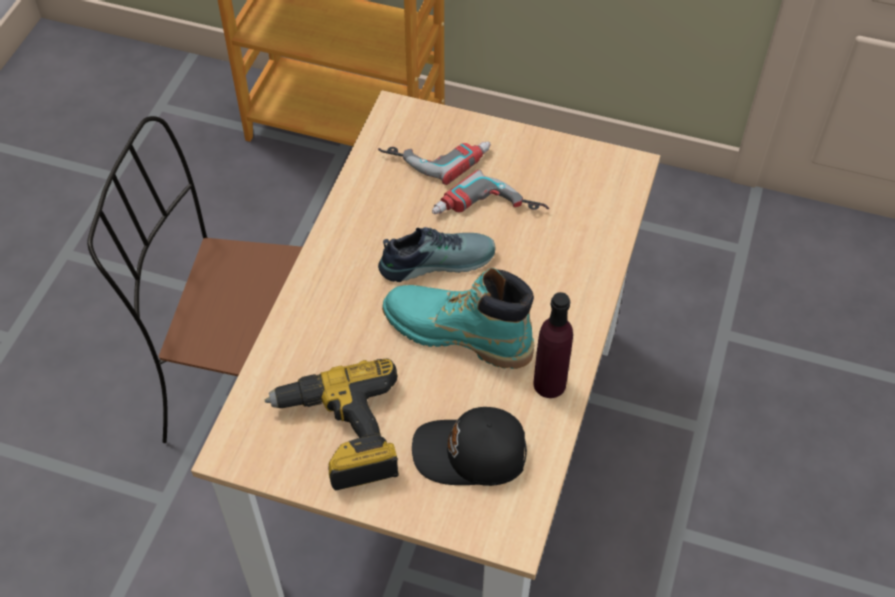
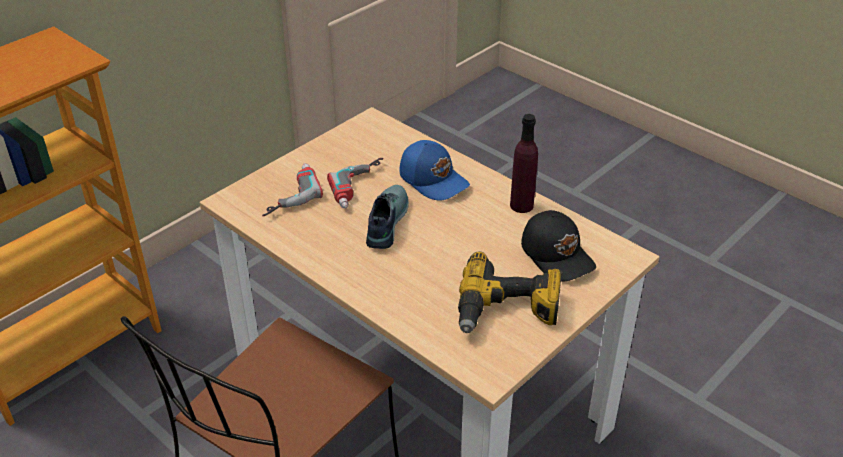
camera: 65 degrees left, 15 degrees down
turquoise boot [382,268,534,369] -> none
black cap [412,407,527,486] -> black cap turned 60 degrees counterclockwise [521,210,596,282]
none -> blue cap [400,140,470,201]

